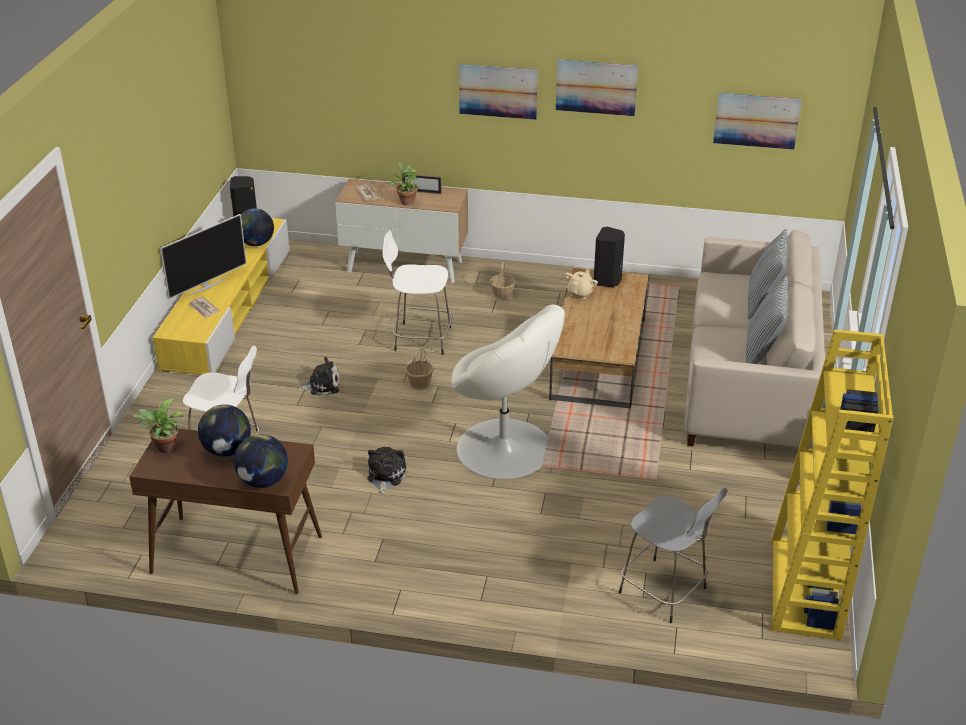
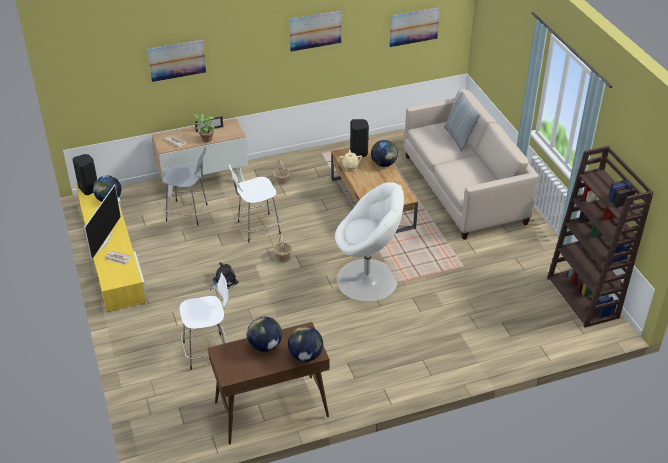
camera: 30 degrees left, 5 degrees up
potted plant [130,399,184,453] -> none
plush toy [367,447,406,494] -> none
picture [459,64,538,120] -> picture moved to [147,40,206,82]
grey stool [619,488,727,623] -> grey stool moved to [163,147,208,225]
pillow [746,276,788,364] -> none
yellow bookcase [770,329,893,640] -> brown bookcase [547,146,654,328]
none -> globe [371,140,398,167]

